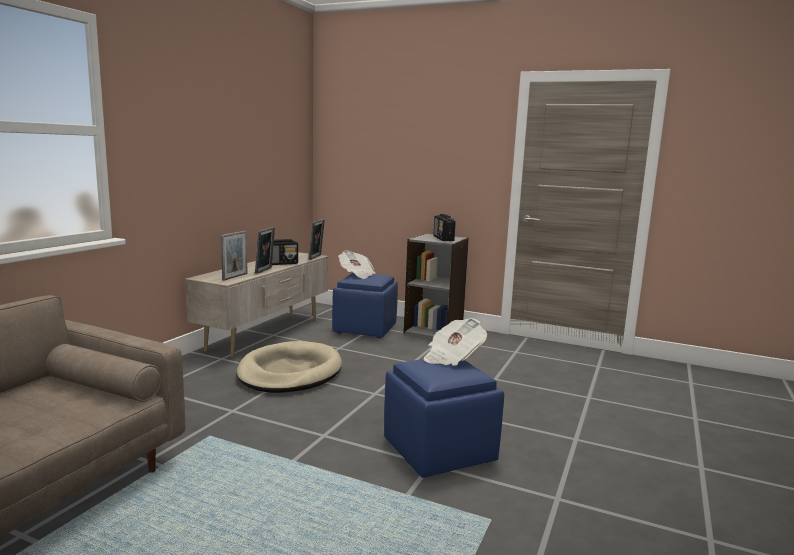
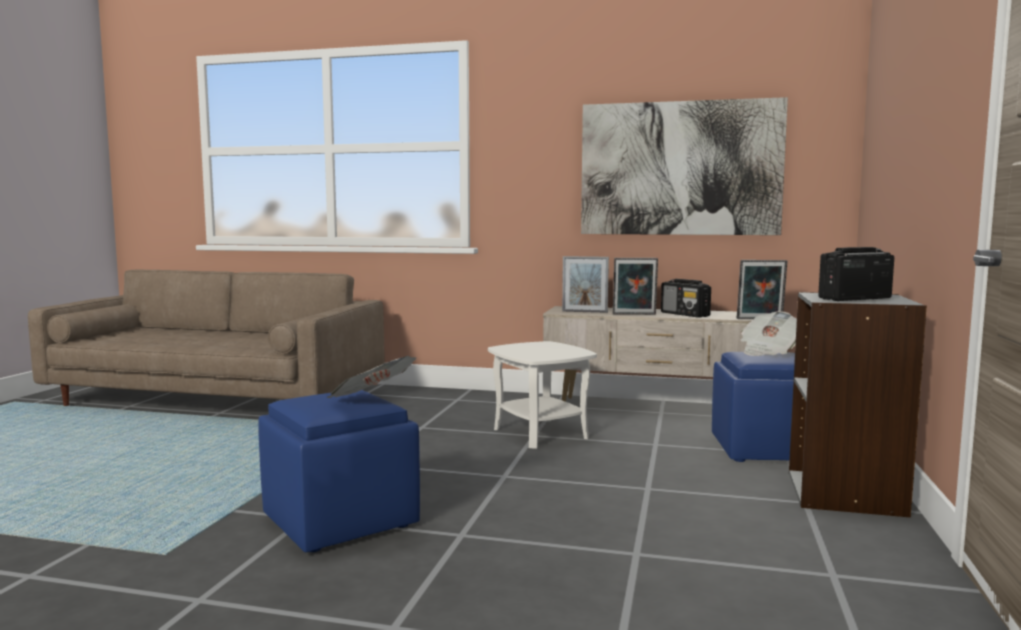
camera: 80 degrees right, 5 degrees down
beige dog bed [236,341,342,393] -> white side table [488,341,597,449]
none -> picture [581,97,788,235]

